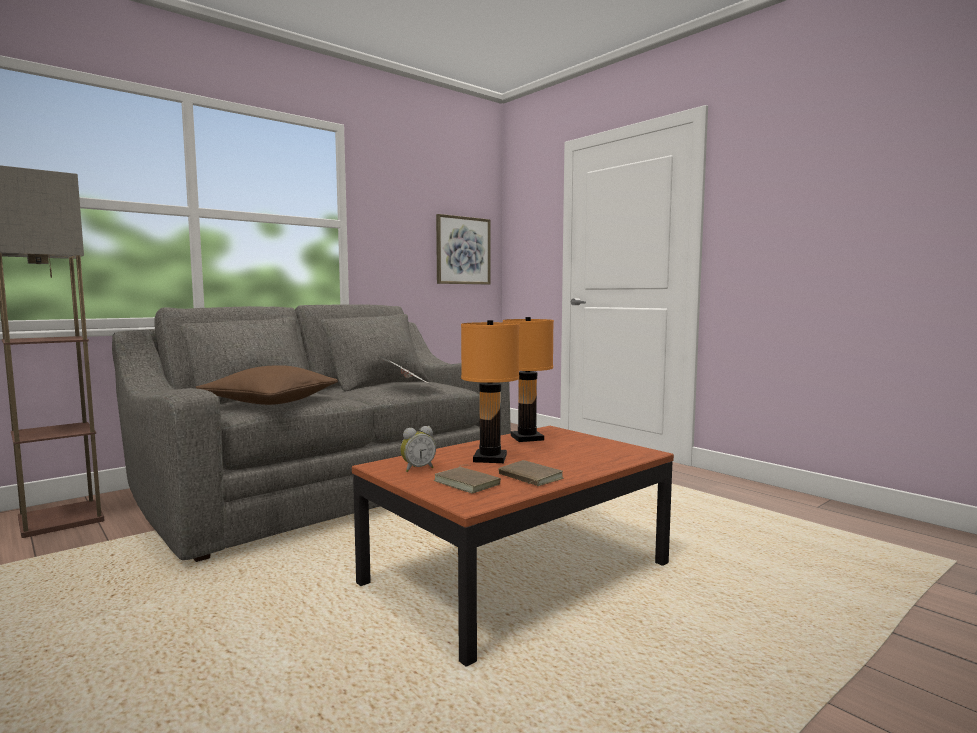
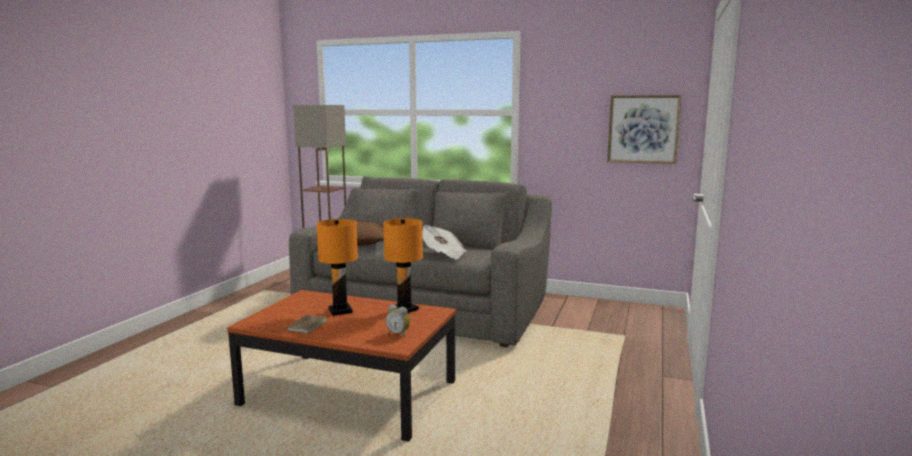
camera: 60 degrees right, 5 degrees up
alarm clock [400,426,436,472] -> alarm clock moved to [386,305,410,337]
brown book [434,465,501,494] -> none

